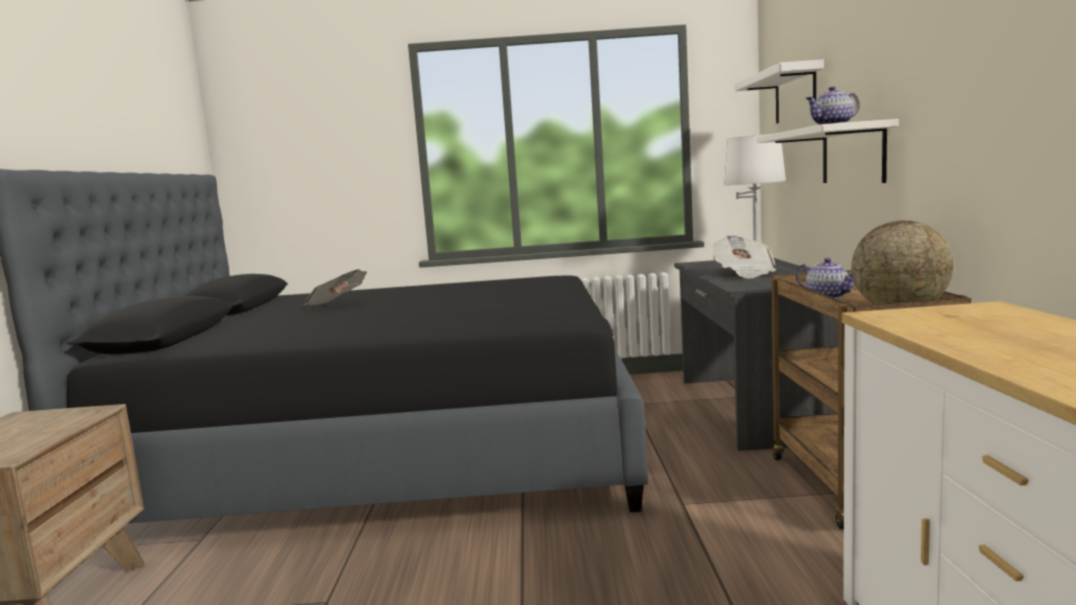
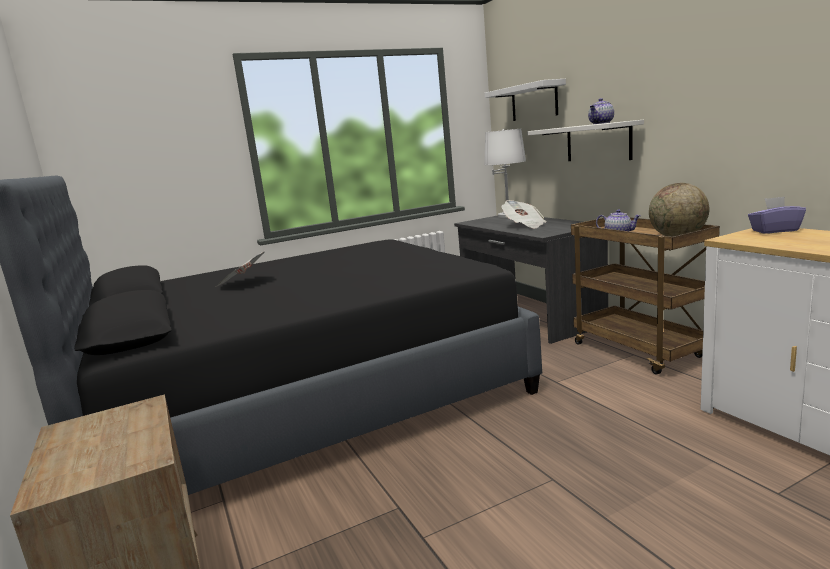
camera: 25 degrees left, 5 degrees up
none -> purple tissue box [748,197,806,233]

